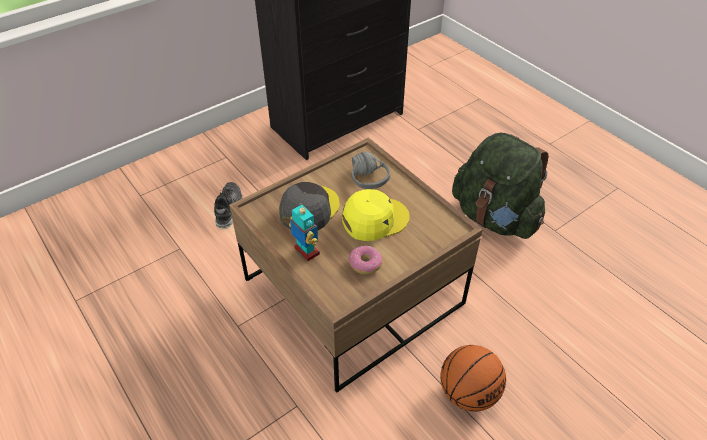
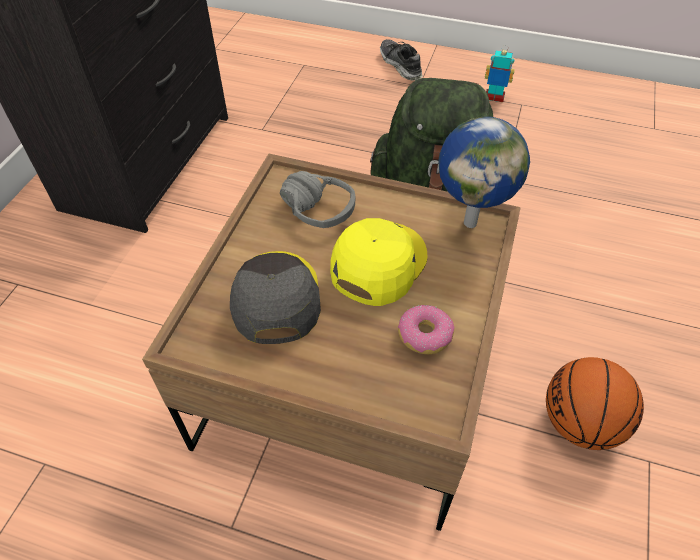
camera: 35 degrees left, 5 degrees up
shoe [214,182,243,229] -> shoe moved to [380,39,423,80]
toy robot [289,203,320,261] -> toy robot moved to [485,45,515,102]
none -> globe [438,117,530,228]

